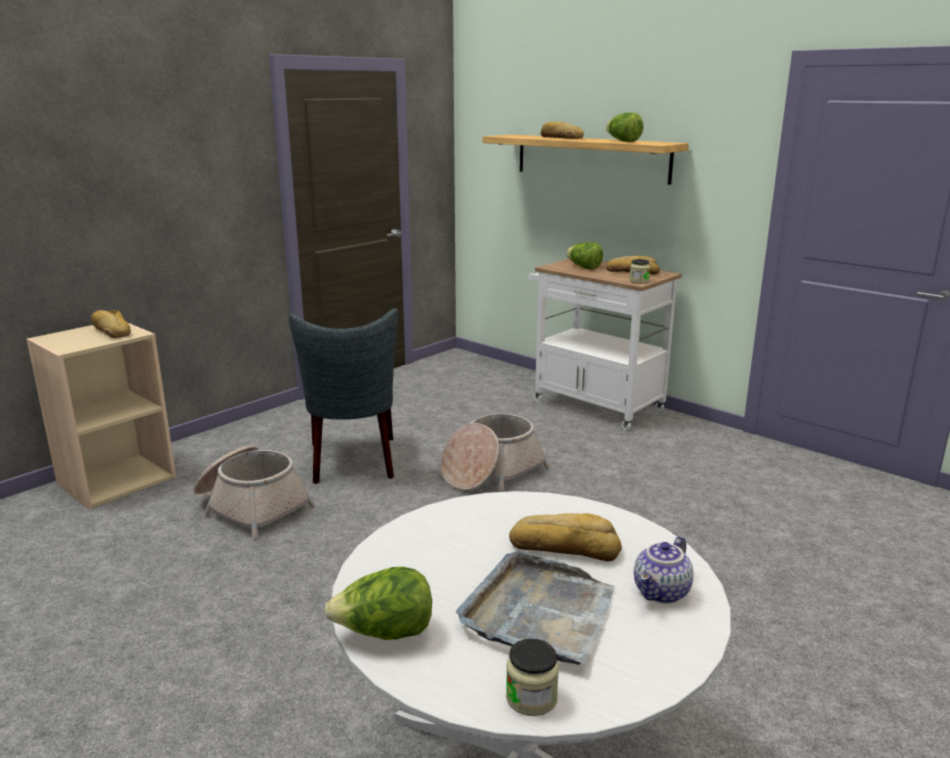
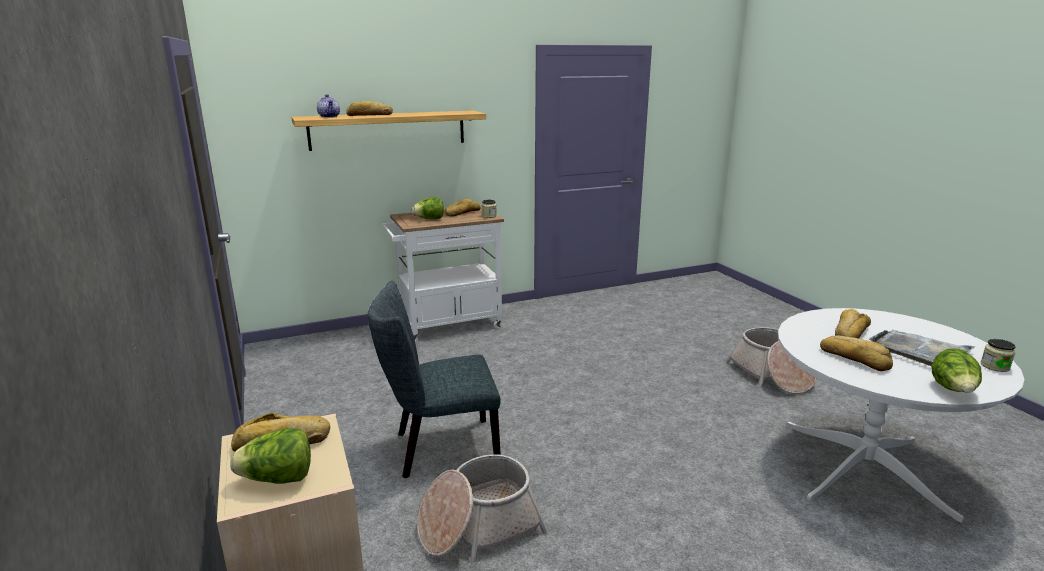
camera: 65 degrees left, 0 degrees up
grey chair [288,308,398,484] -> grey chair turned 150 degrees clockwise [368,281,501,479]
basket [441,413,550,491] -> basket moved to [725,327,817,394]
lettuce [606,112,644,142] -> lettuce moved to [230,428,311,484]
teapot [634,536,694,604] -> teapot moved to [317,94,340,118]
none -> bread [820,335,893,371]

